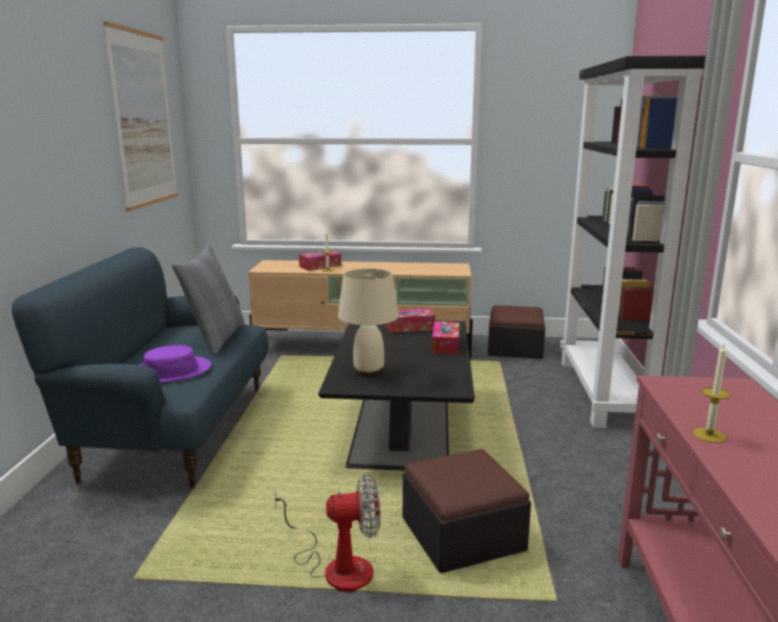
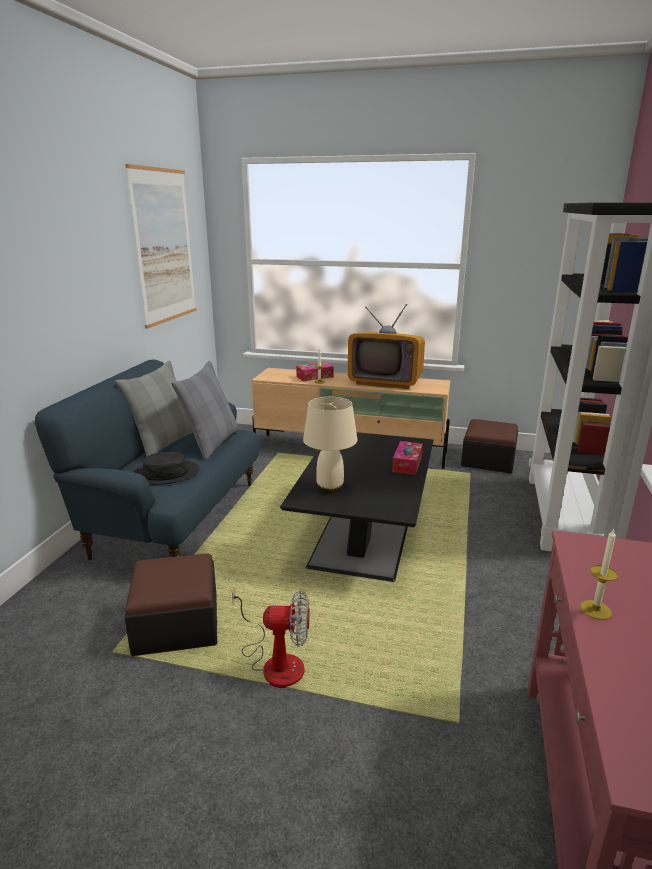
camera: 10 degrees right, 5 degrees up
purple hat [139,345,211,383] -> black hat [133,451,200,485]
tissue box [386,309,435,333] -> none
ottoman [403,449,531,573] -> ottoman moved to [124,553,217,656]
none -> grey pillow [115,361,193,457]
none -> television [348,304,425,389]

